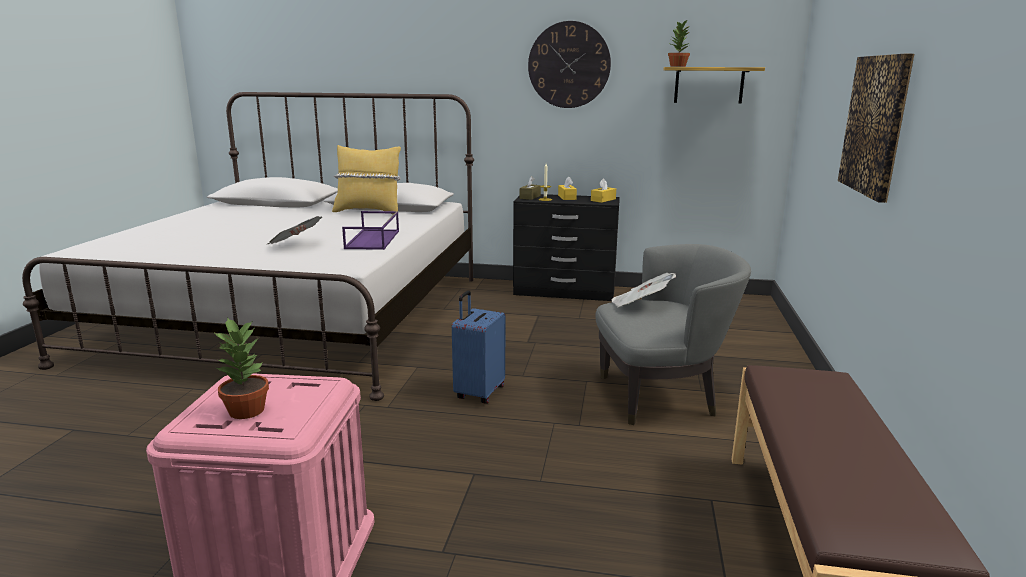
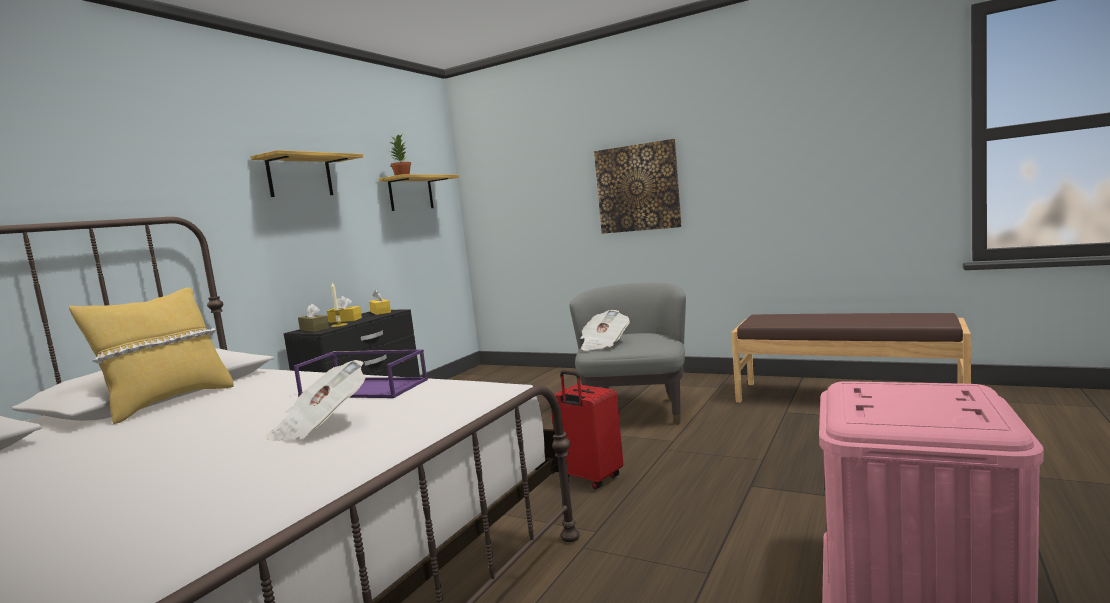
camera: 70 degrees left, 10 degrees down
potted plant [213,317,269,419] -> none
blue suitcase [452,291,505,404] -> red suitcase [551,370,623,489]
wall clock [528,21,611,108] -> shelf [250,150,363,197]

